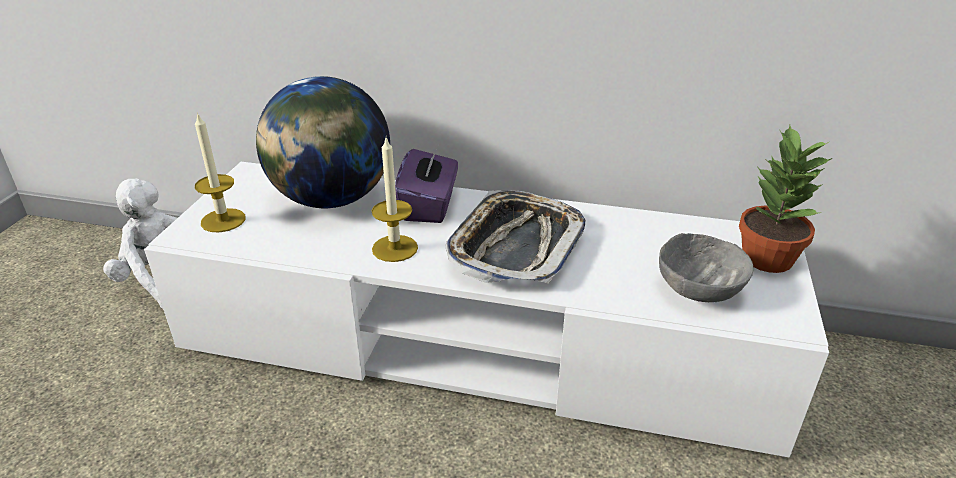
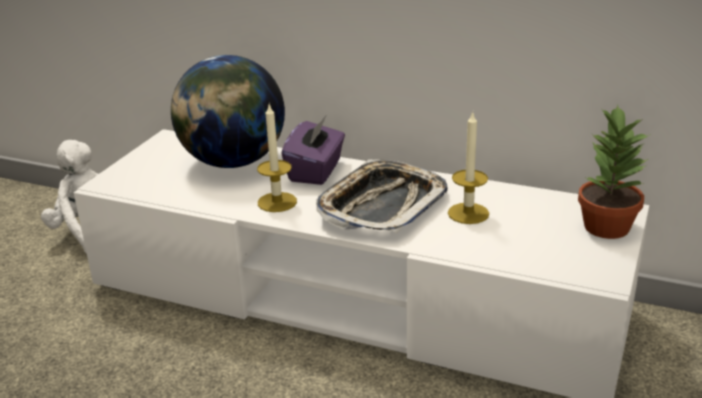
camera: 10 degrees right, 5 degrees down
candle [195,112,246,233] -> candle moved to [448,112,489,224]
grey bowl [659,233,754,302] -> none

